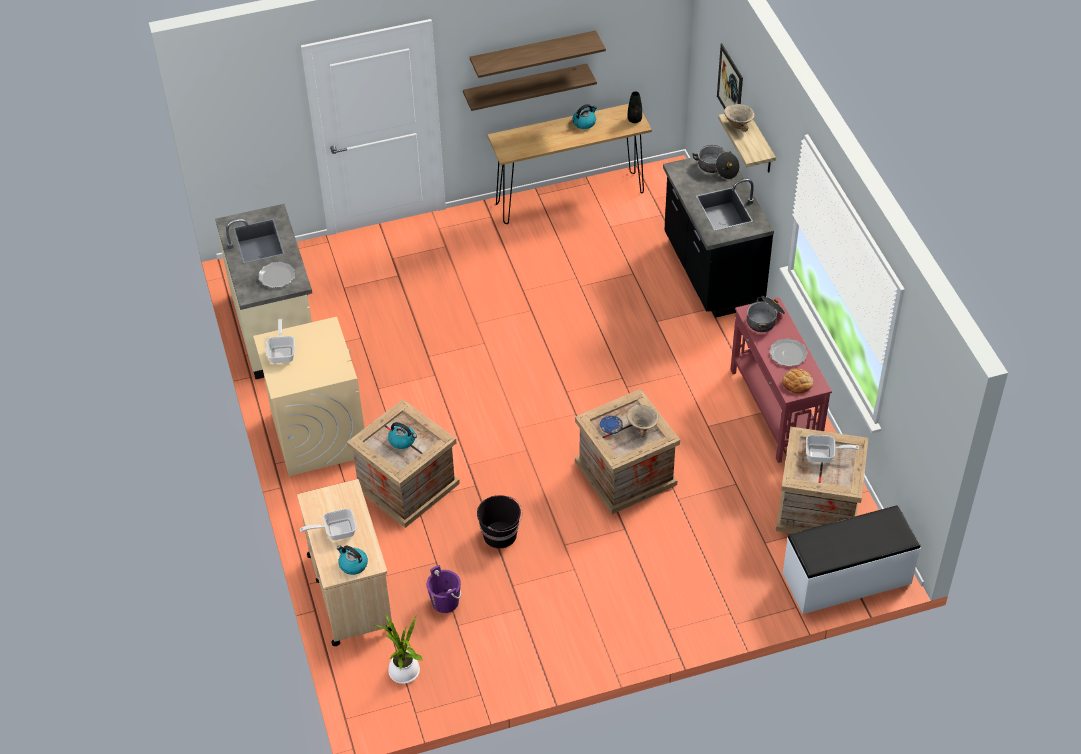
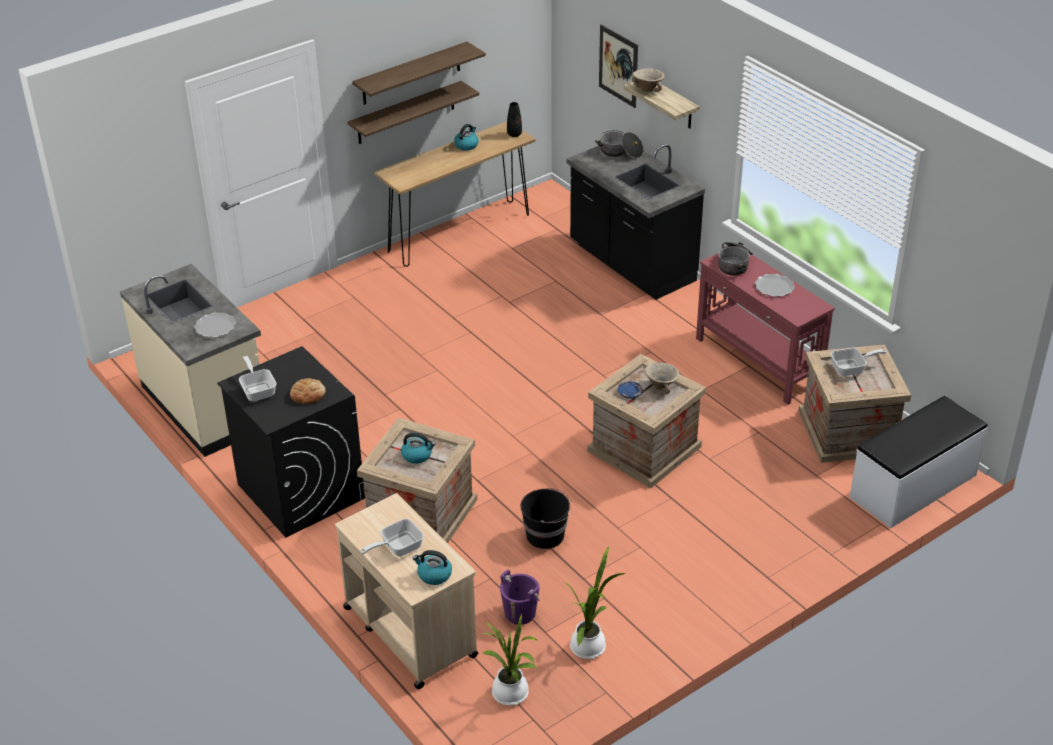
camera: 20 degrees left, 10 degrees down
beige washing machine [253,317,364,476] -> black washing machine [217,346,365,538]
bread [782,369,813,394] -> bread moved to [290,378,326,404]
none -> potted plant [563,545,625,659]

